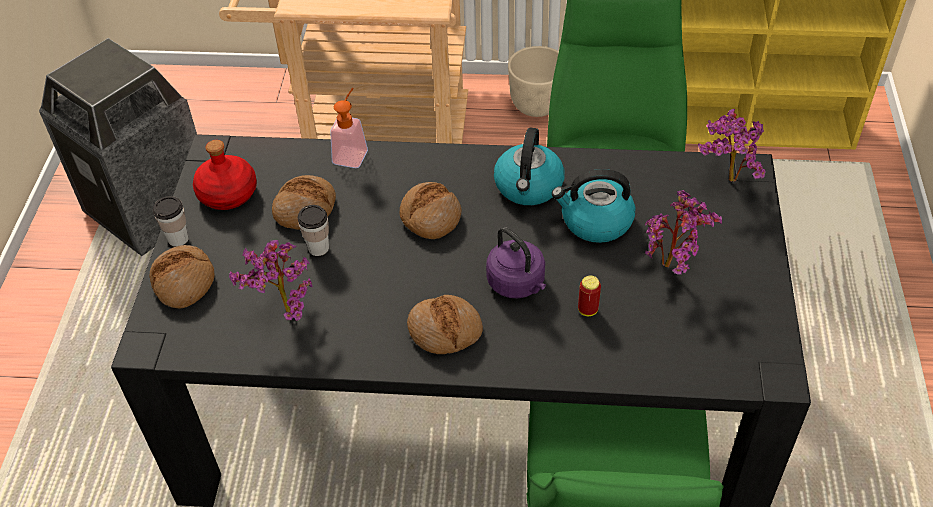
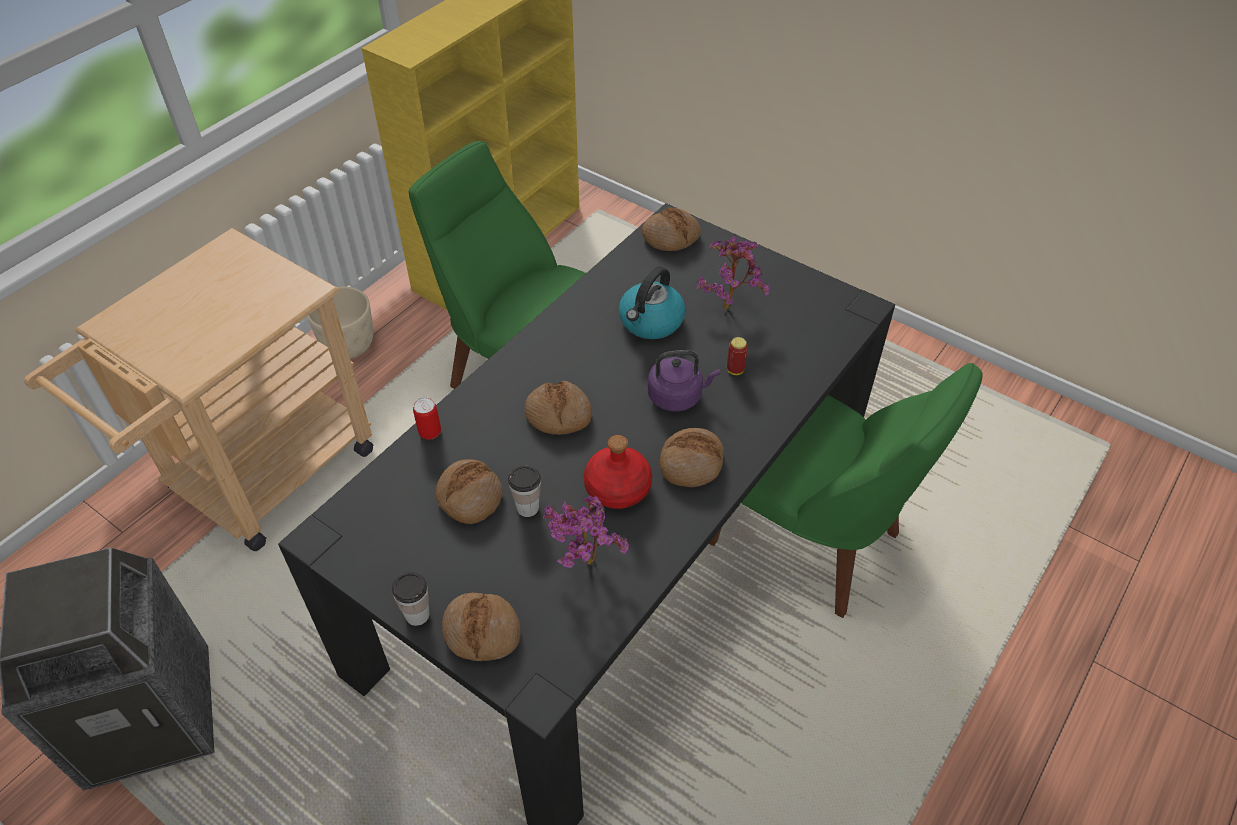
camera: 60 degrees left, 0 degrees up
red bottle [193,140,257,210] -> red bottle moved to [584,435,652,509]
soap dispenser [330,88,368,168] -> can [413,397,441,440]
kettle [494,128,565,205] -> none
potted plant [698,109,766,182] -> bread [642,208,701,251]

